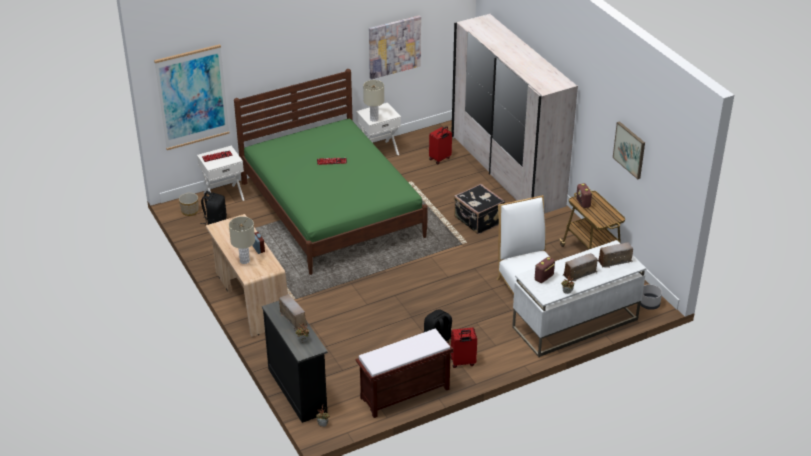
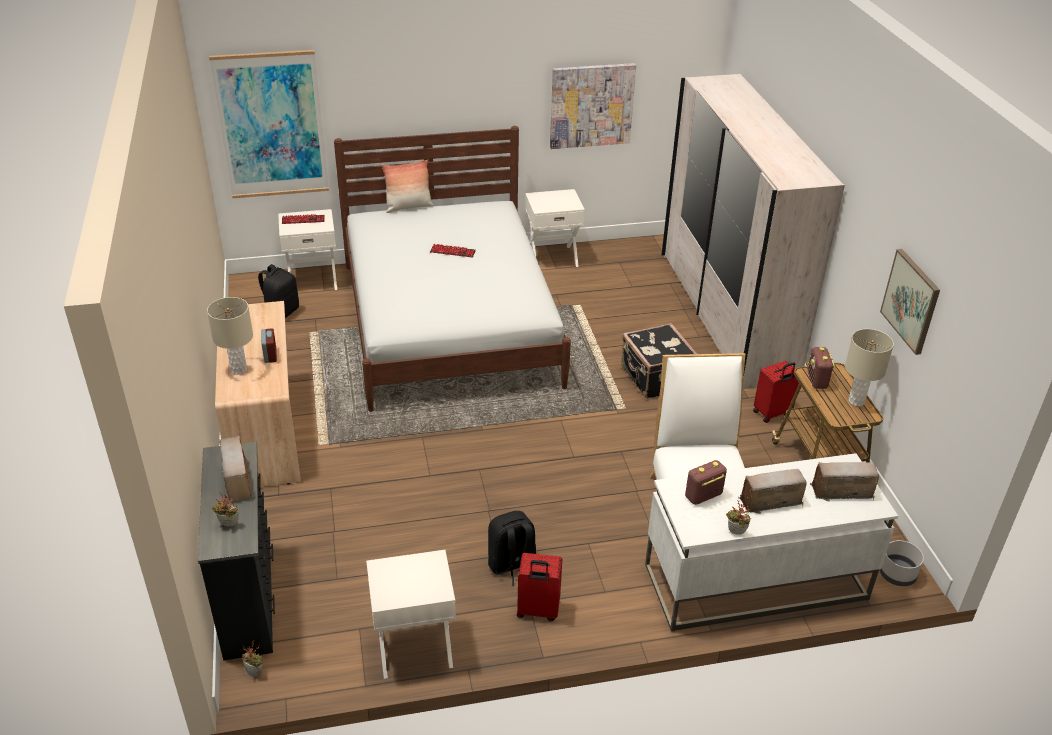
camera: 15 degrees right, 0 degrees up
planter [179,193,199,216] -> none
green bed [234,69,428,275] -> white bed [334,126,571,412]
brown bench [355,329,454,418] -> white nightstand [366,550,456,679]
beige table lamp [363,80,384,122] -> beige table lamp moved to [845,329,894,406]
red suitcase [429,126,452,164] -> red suitcase moved to [753,361,799,423]
none -> pillow [382,159,433,213]

